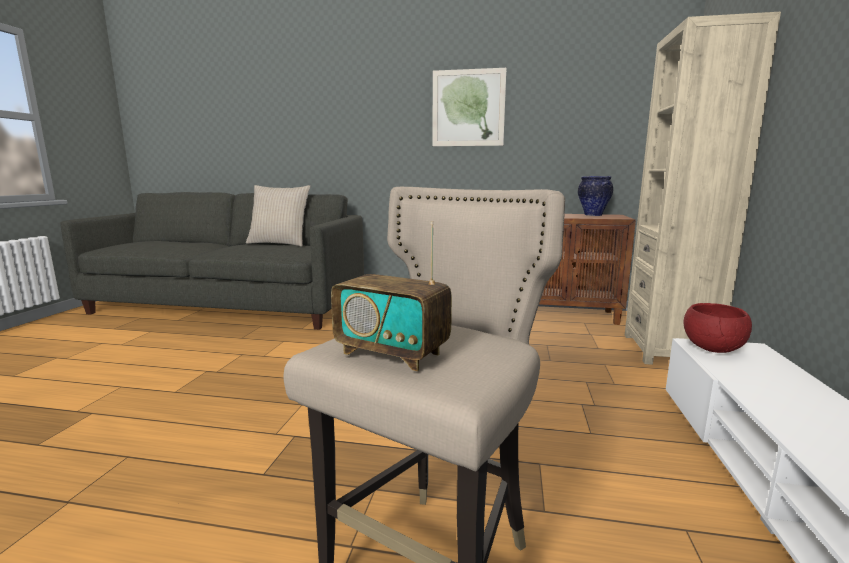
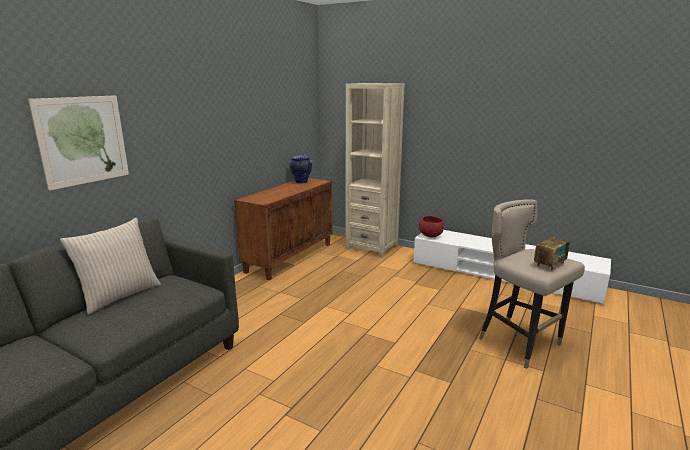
camera: 70 degrees left, 5 degrees up
picture [432,68,506,146] -> picture moved to [28,95,129,191]

